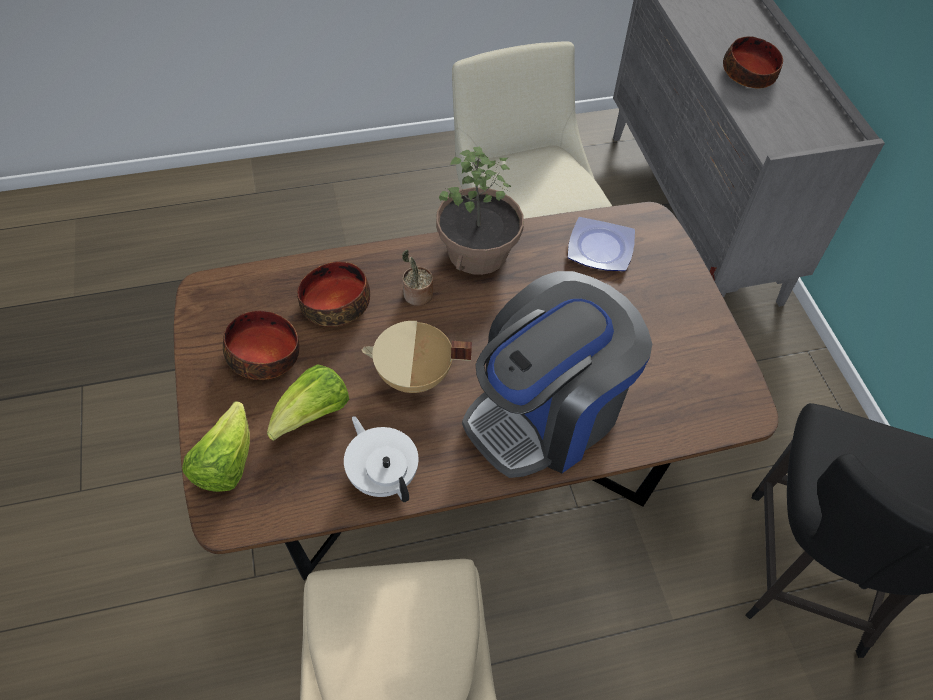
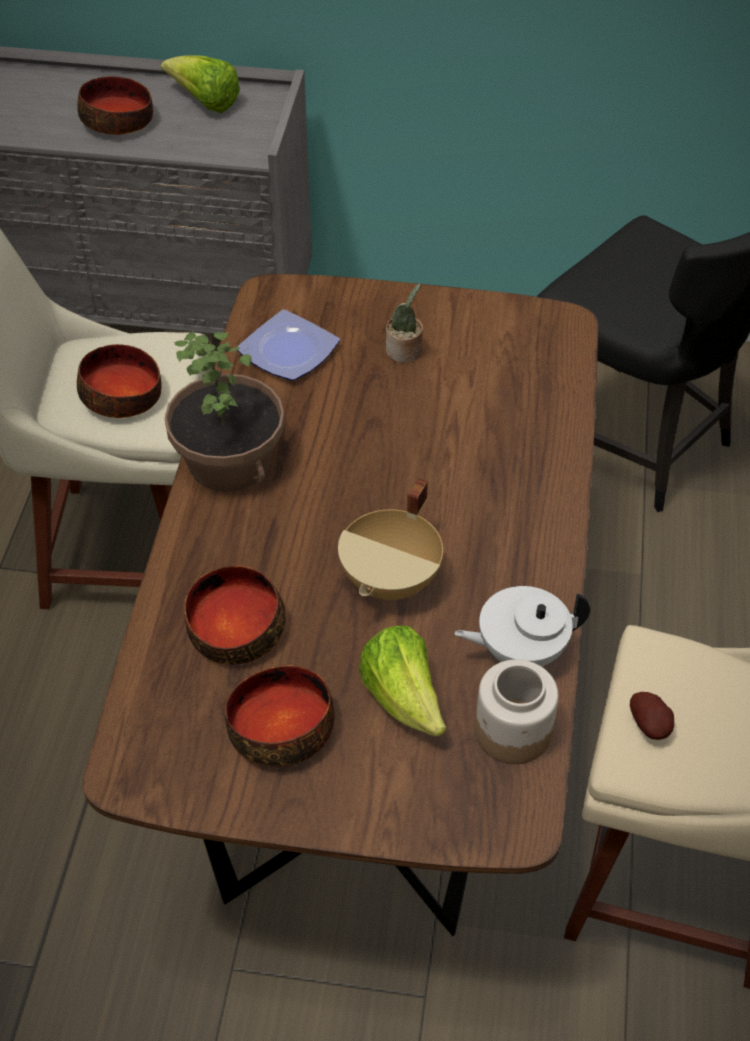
camera: 65 degrees left, 5 degrees down
lettuce [182,401,250,492] -> lettuce moved to [161,55,240,113]
potted plant [402,250,433,306] -> potted plant moved to [386,284,423,363]
coffee machine [462,271,652,478] -> none
none -> bowl [77,344,162,418]
none -> jar [475,659,558,764]
none -> potato [630,692,674,740]

